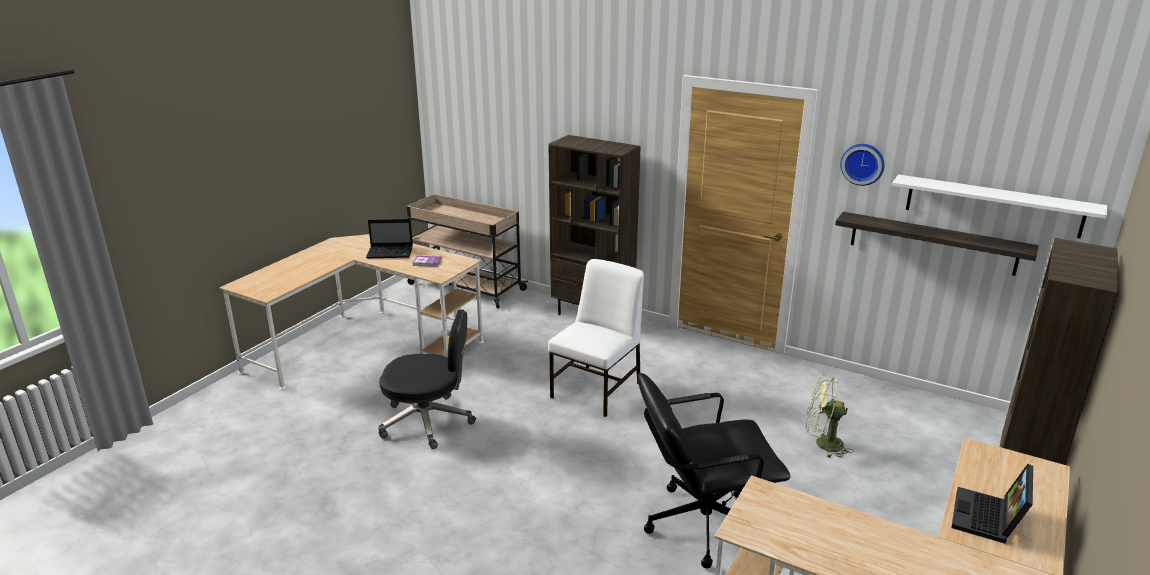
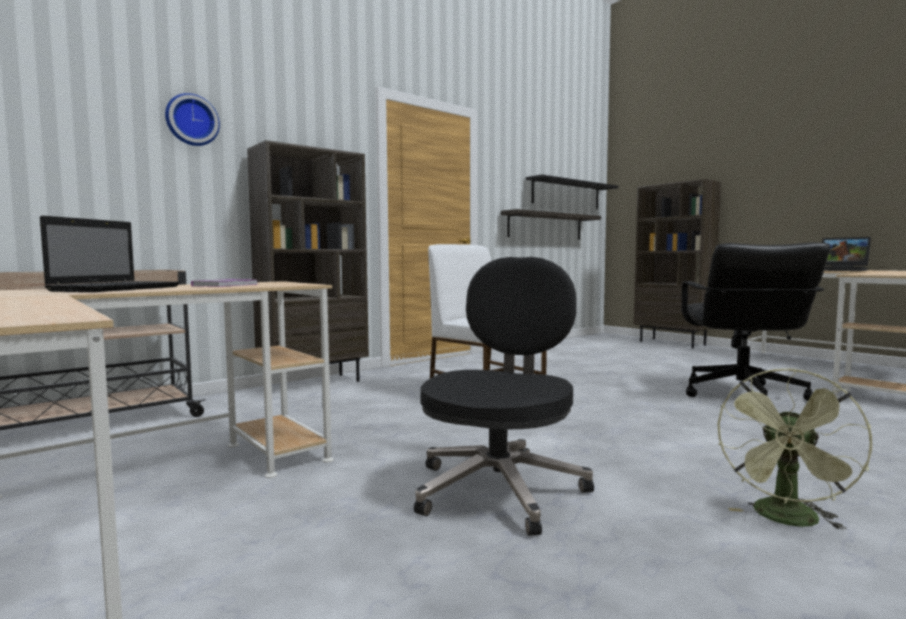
camera: 70 degrees left, 20 degrees down
green fan [806,375,853,458] -> green fan moved to [717,368,872,530]
wall clock [840,144,885,186] -> wall clock moved to [165,93,220,146]
white shelf [892,174,1107,238] -> black shelf [526,175,619,209]

